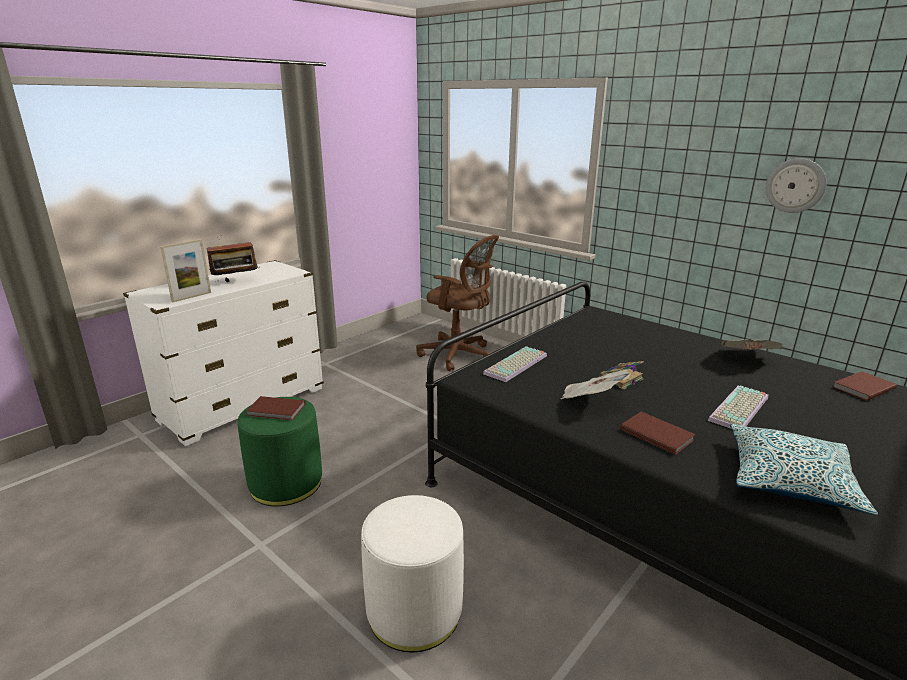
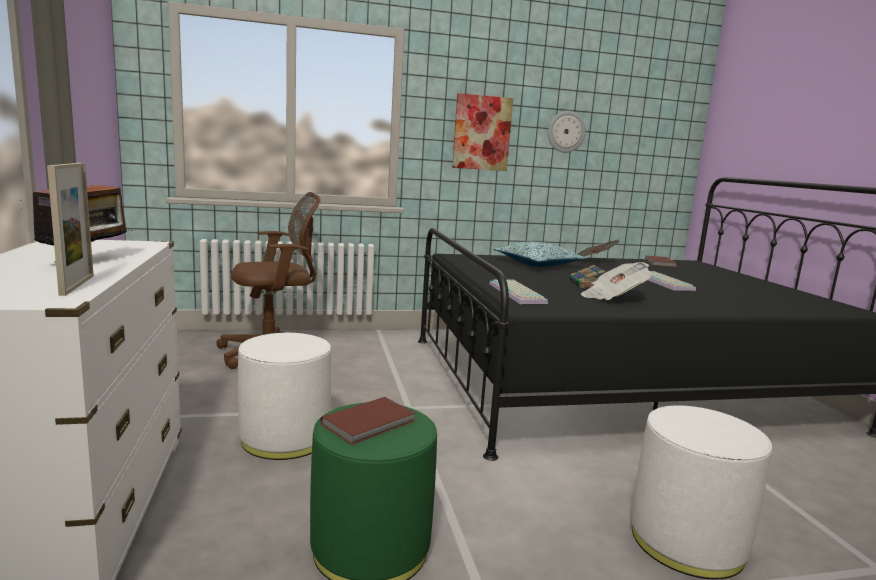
camera: 55 degrees left, 10 degrees down
brown book [620,411,696,455] -> none
pillow [730,424,878,515] -> pillow moved to [494,241,587,267]
none -> white ottoman [238,333,331,460]
none -> picture [452,93,513,171]

